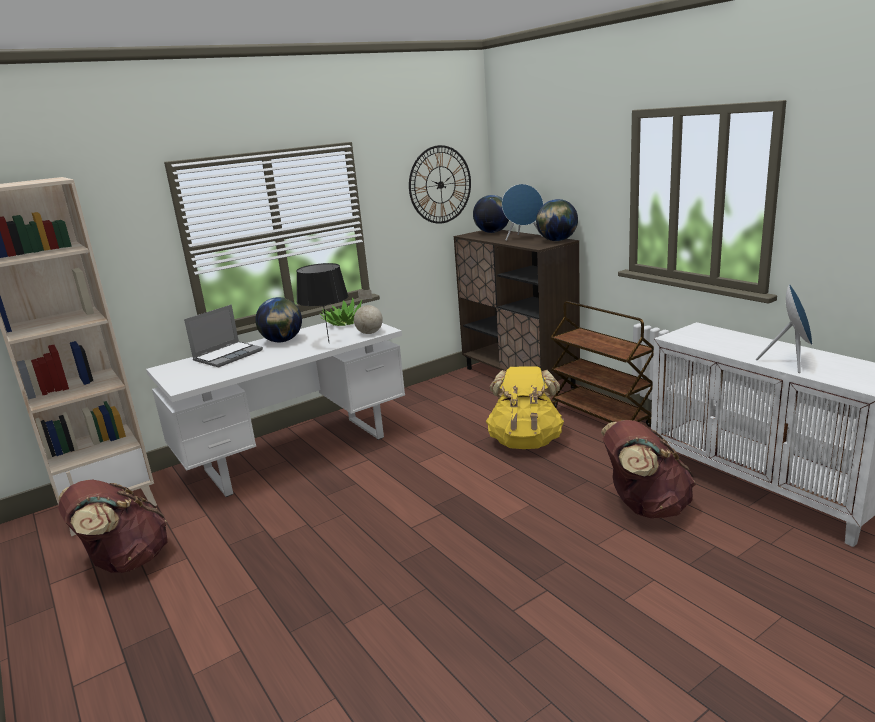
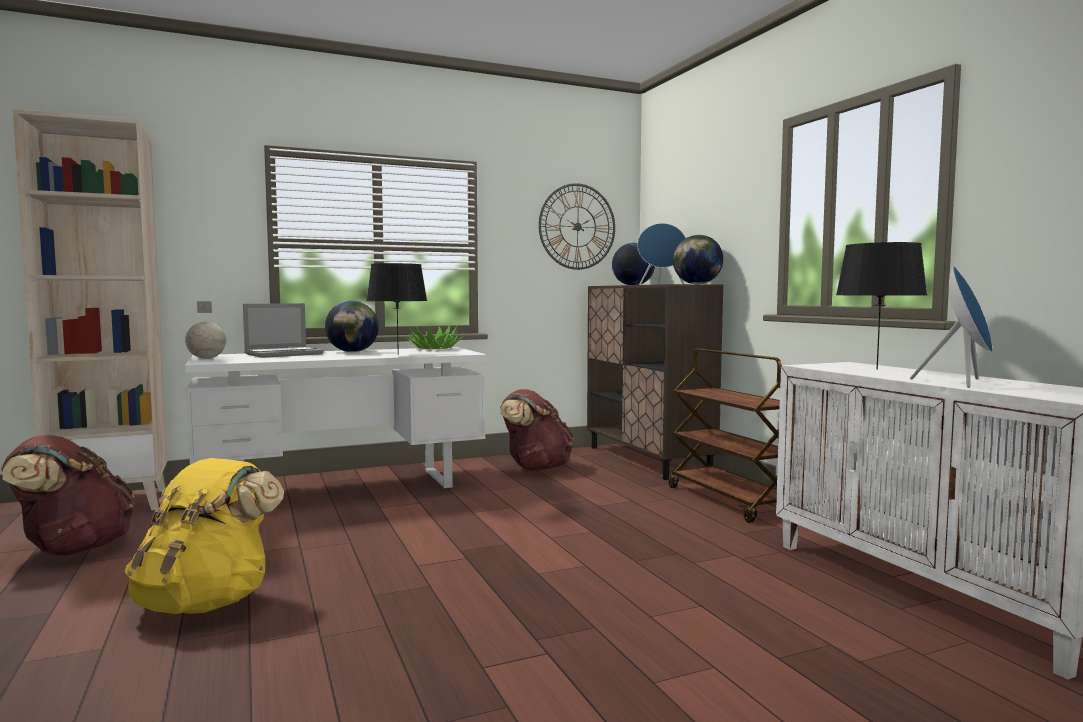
camera: 10 degrees right, 15 degrees down
globe [354,290,383,334] -> globe moved to [185,301,226,359]
yellow backpack [486,366,564,449] -> yellow backpack moved to [125,458,284,614]
brown backpack [601,420,696,518] -> brown backpack moved to [500,389,574,471]
none -> black table lamp [836,242,928,370]

